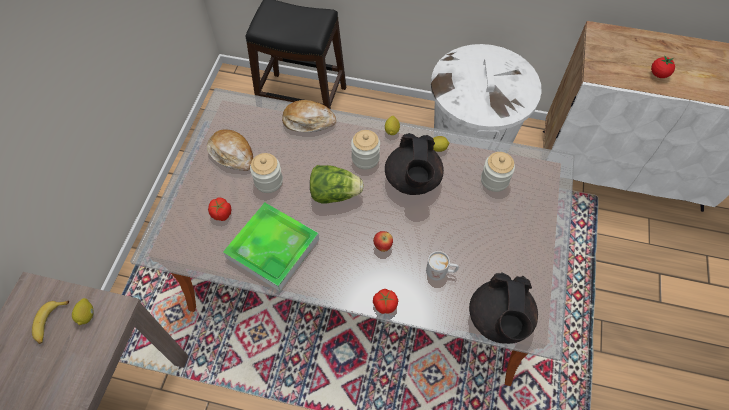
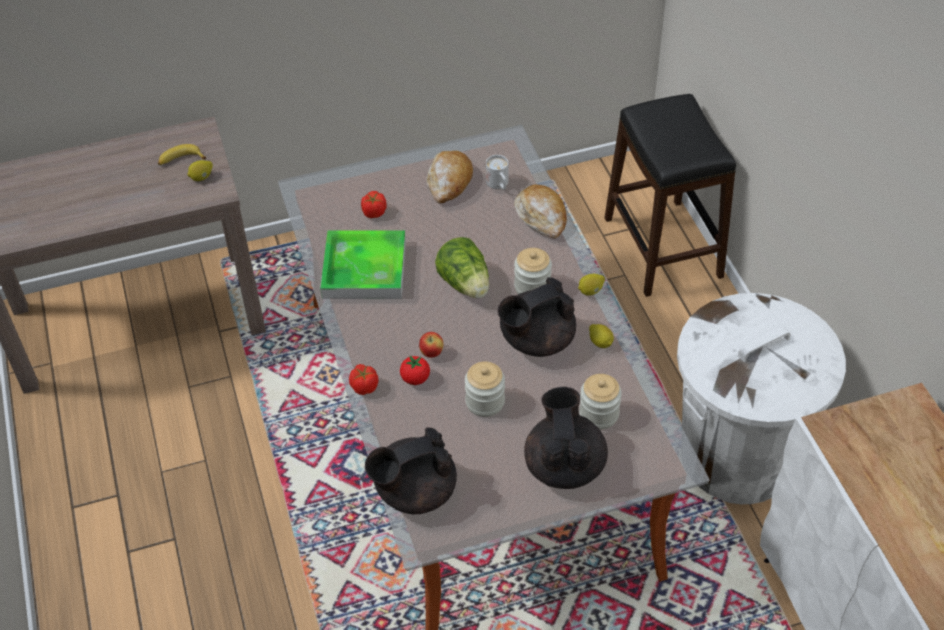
camera: 60 degrees right, 10 degrees down
jar [250,153,283,193] -> jar moved to [465,362,505,417]
white mug [426,251,459,280] -> white mug moved to [486,155,508,190]
tomato [651,56,675,78] -> tomato moved to [400,356,430,385]
none -> black teapot [524,387,608,489]

